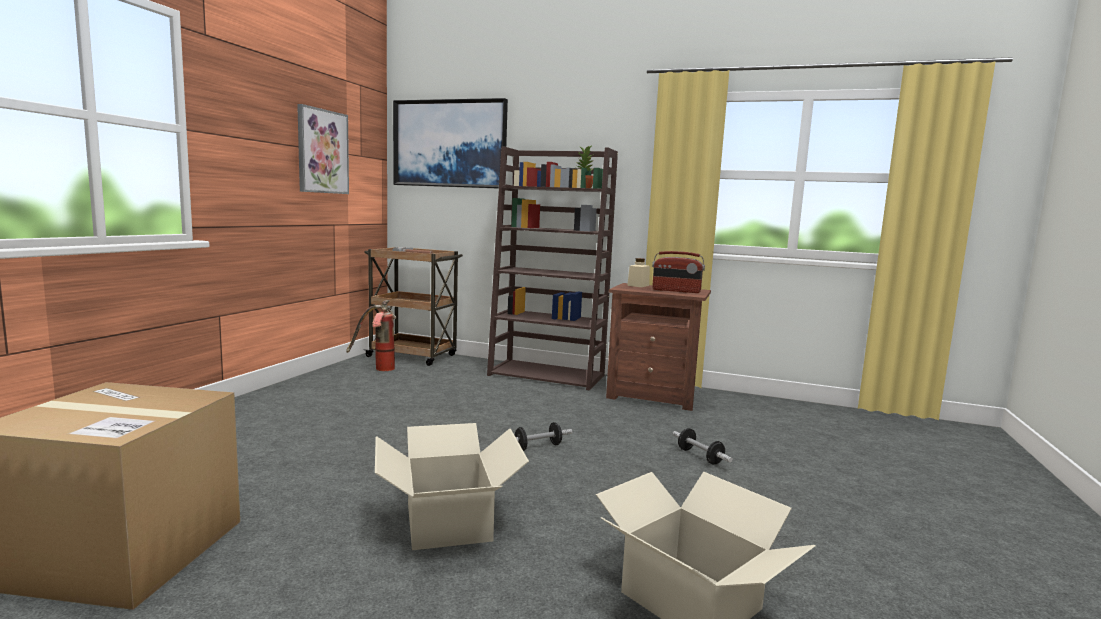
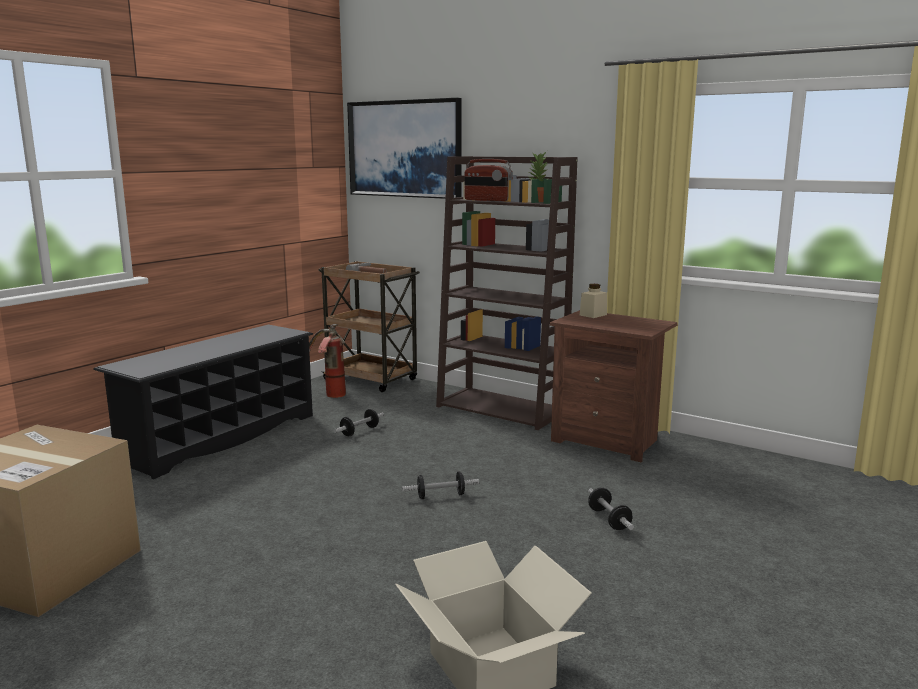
camera: 15 degrees right, 5 degrees up
picture [297,104,349,194] -> none
cardboard box [375,423,529,550] -> none
radio [652,251,705,293] -> radio moved to [464,159,513,201]
none -> black shoe rack [93,325,313,479]
none -> dumbbell [333,409,384,436]

